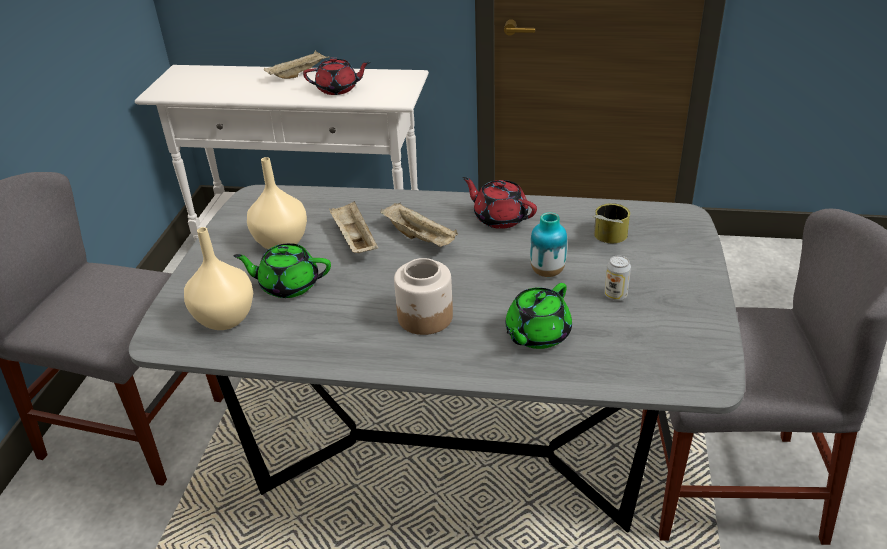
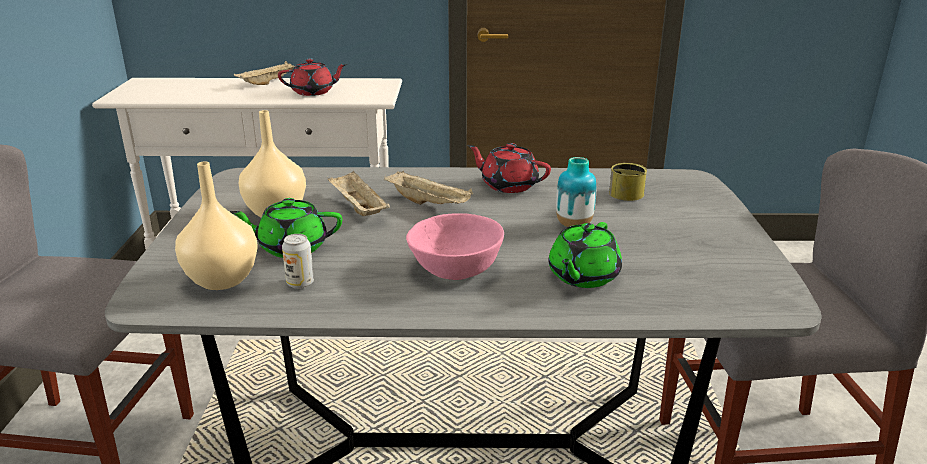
camera: 10 degrees left, 10 degrees down
jar [394,258,453,335] -> pink bowl [406,214,504,280]
can [604,255,631,301] -> can moved to [282,234,314,289]

